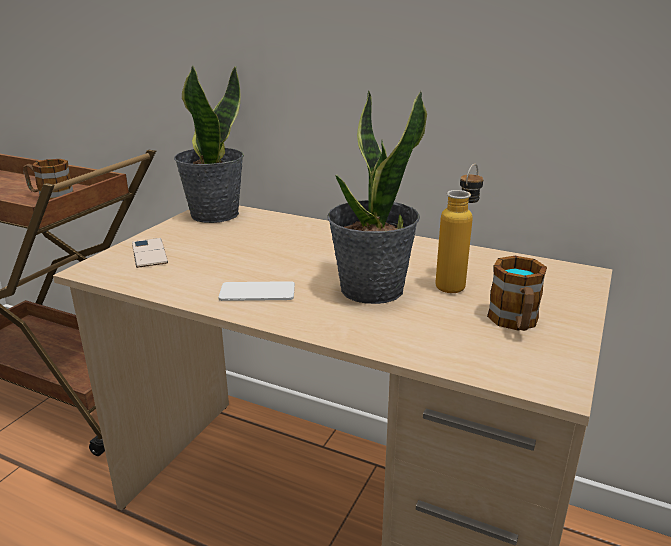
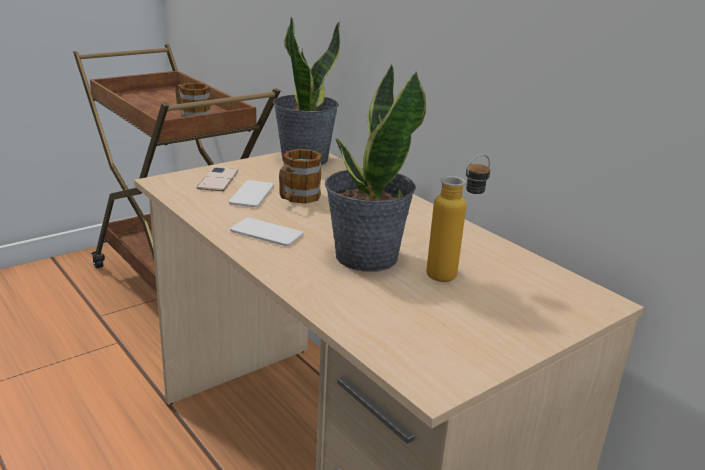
camera: 25 degrees right, 0 degrees up
mug [487,256,547,331] -> mug moved to [279,149,322,204]
none -> phone [229,180,274,207]

